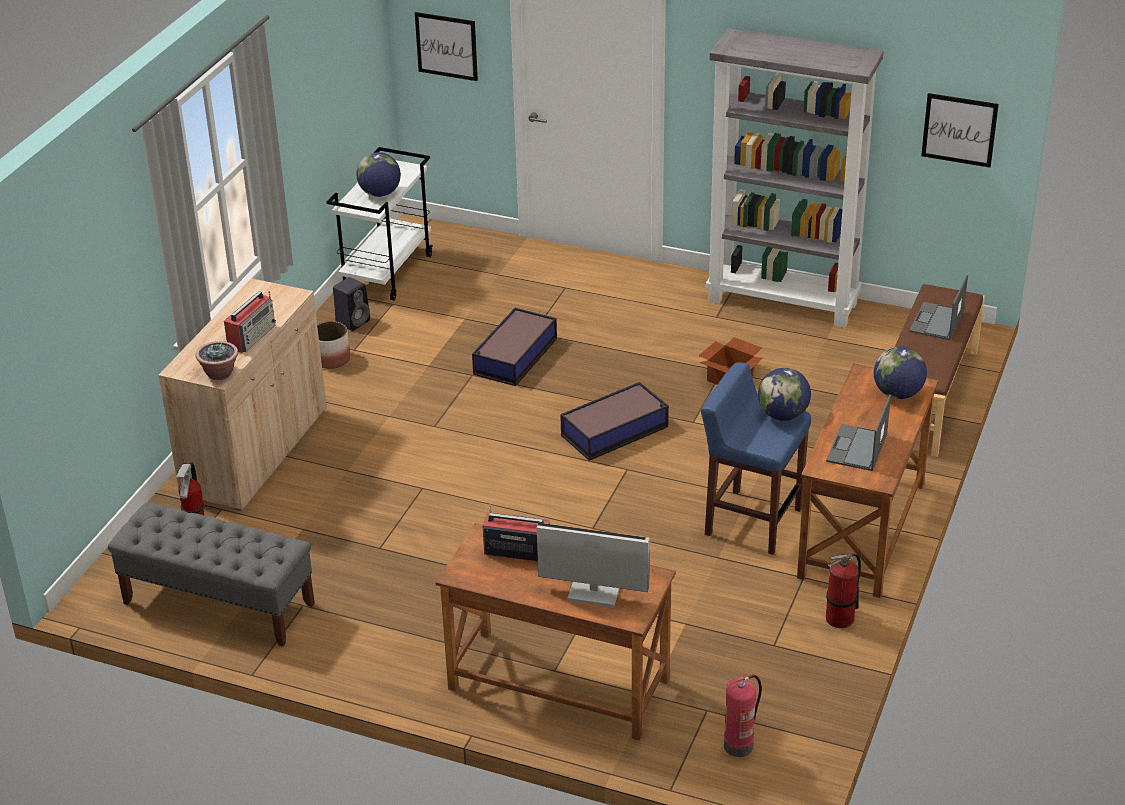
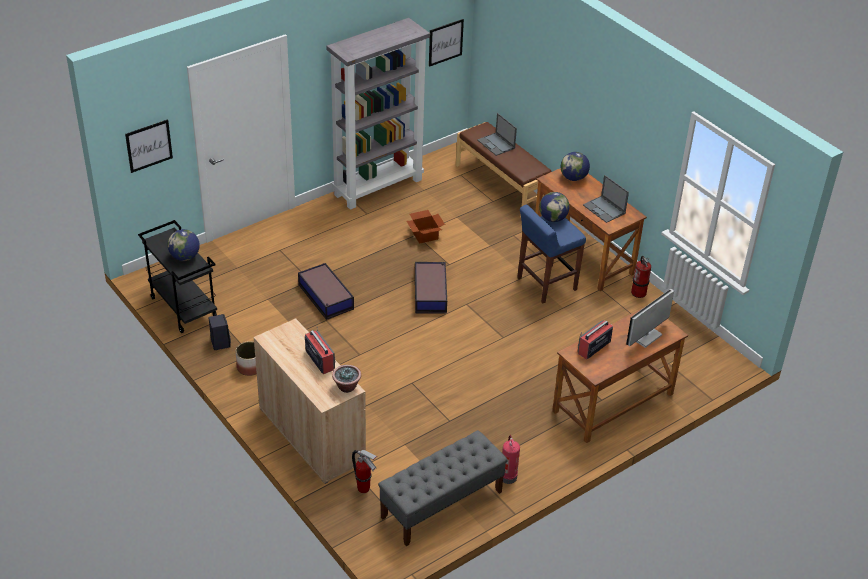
camera: 60 degrees left, 5 degrees up
white cart [327,147,433,300] -> black cart [138,220,217,333]
fire extinguisher [724,675,762,757] -> fire extinguisher moved to [502,435,520,484]

